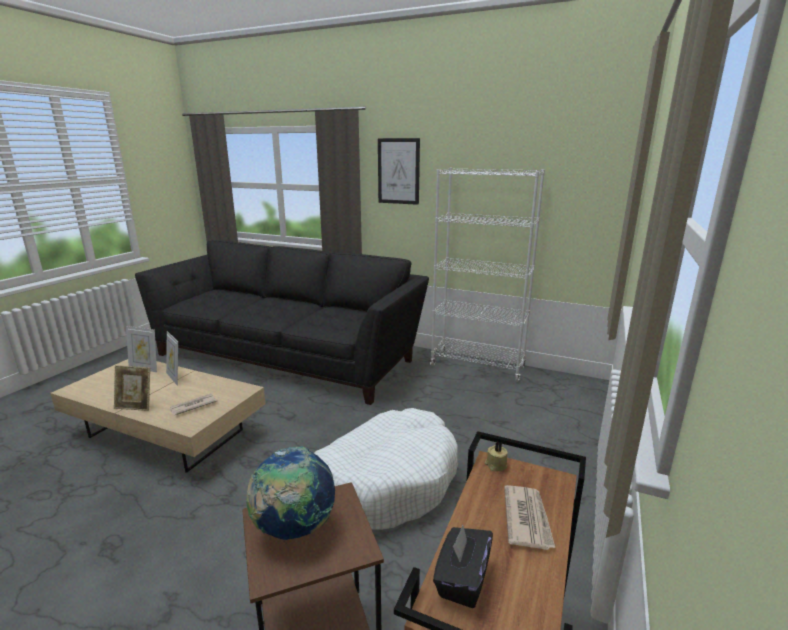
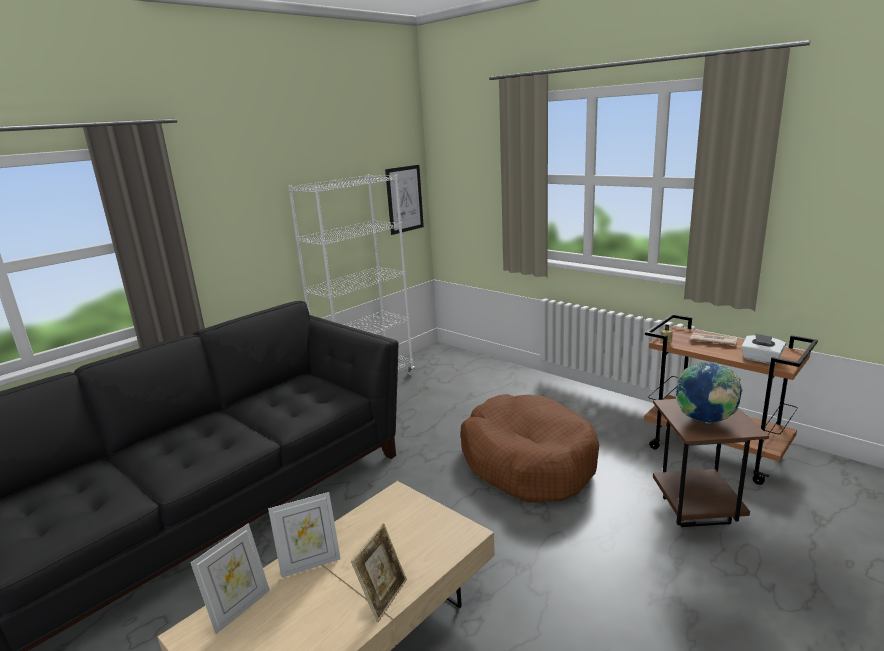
camera: 70 degrees left, 0 degrees up
newspaper [169,394,217,415] -> none
white dog bed [314,408,458,530] -> brown dog bed [461,394,599,502]
picture [378,138,420,205] -> picture moved to [385,165,424,235]
black tissue box [433,525,493,608] -> white tissue box [741,333,786,364]

